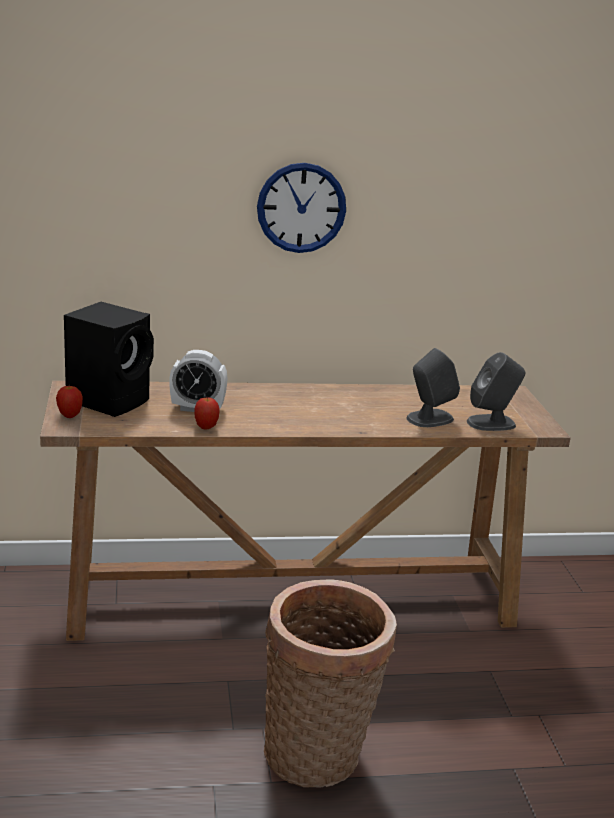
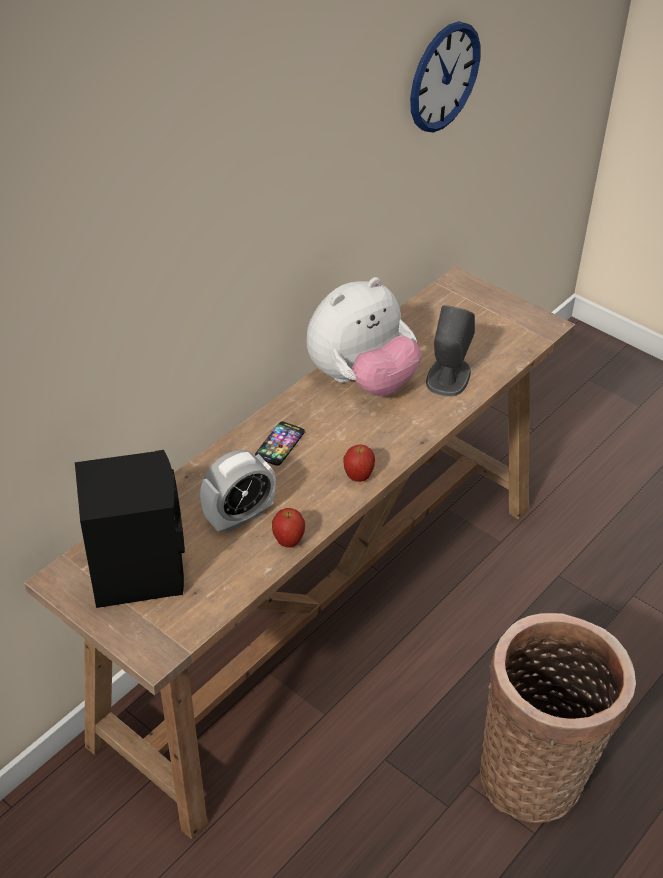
camera: 40 degrees left, 20 degrees up
apple [56,386,83,418] -> apple moved to [343,445,375,482]
wall clock [257,163,346,253] -> wall clock moved to [410,21,481,133]
grey speaker [467,352,525,431] -> none
none -> phone [255,421,305,466]
none -> plush toy [307,277,422,396]

